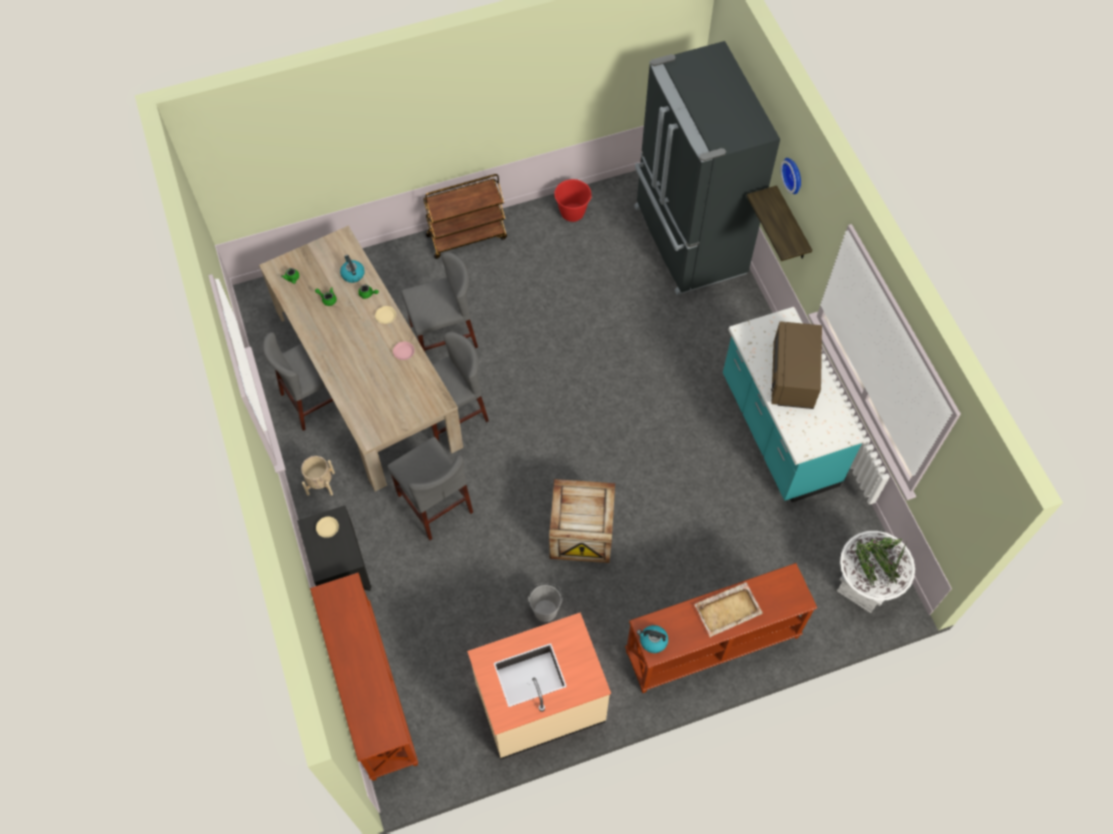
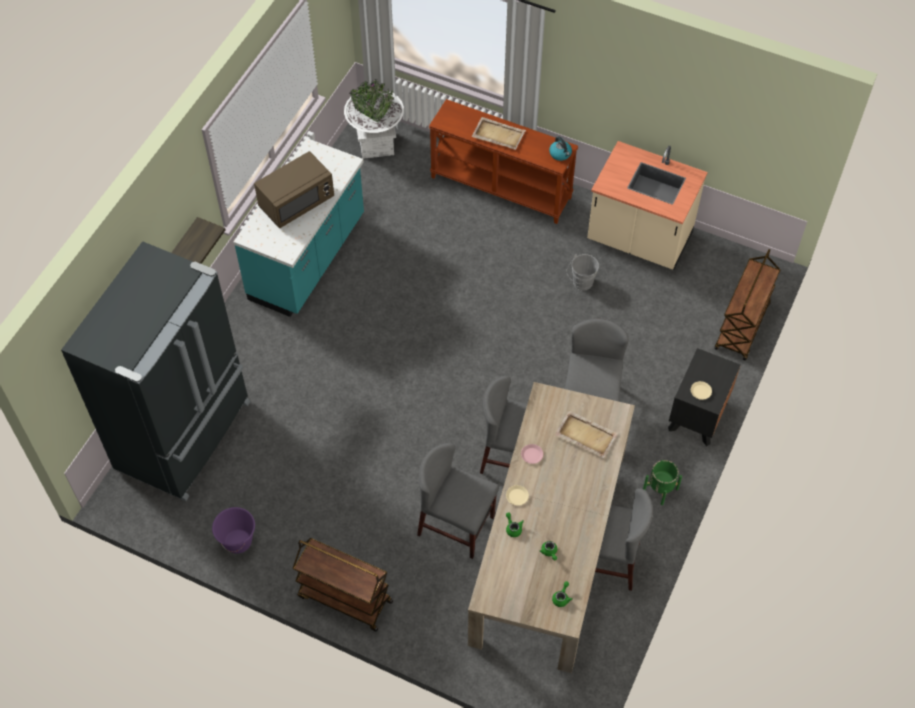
camera: 135 degrees left, 5 degrees down
beige planter [301,456,335,496] -> green planter [643,460,682,505]
brown console table [310,572,418,781] -> brown cart [715,249,781,361]
kettle [340,255,365,283] -> none
crate [549,479,615,563] -> none
red bucket [554,179,592,222] -> purple bucket [212,507,255,554]
wall clock [780,158,801,194] -> none
none -> beige tray [554,410,618,458]

